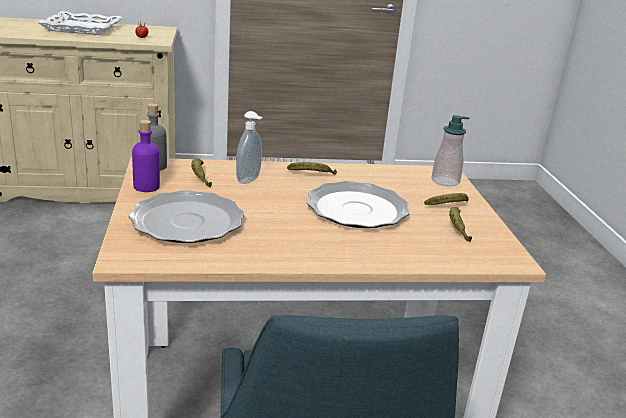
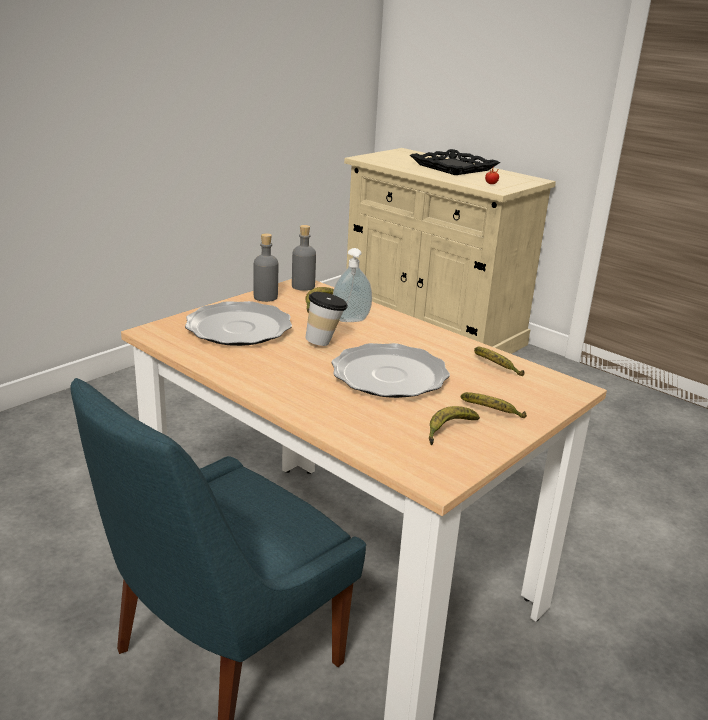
camera: 50 degrees right, 0 degrees up
white tray [37,11,123,35] -> black tray [410,149,500,175]
purple bottle [132,120,160,192] -> grey bottle [253,233,278,302]
banana [287,162,337,175] -> banana moved to [474,346,524,376]
soap dispenser [432,115,469,186] -> none
none -> cup [305,292,348,346]

